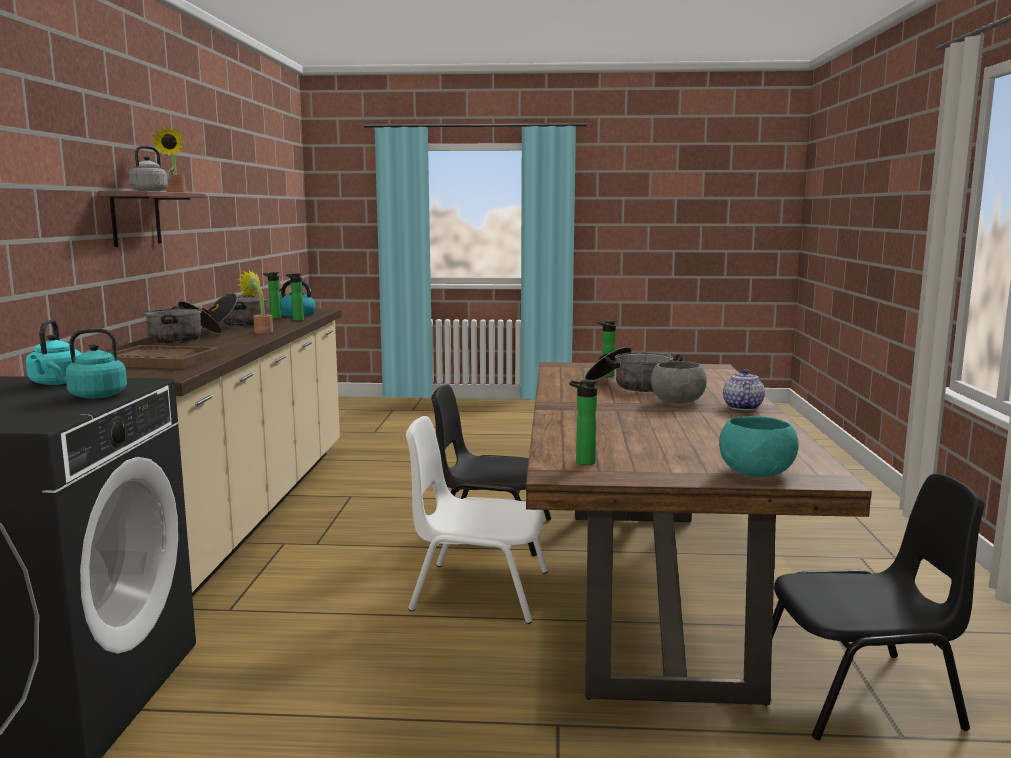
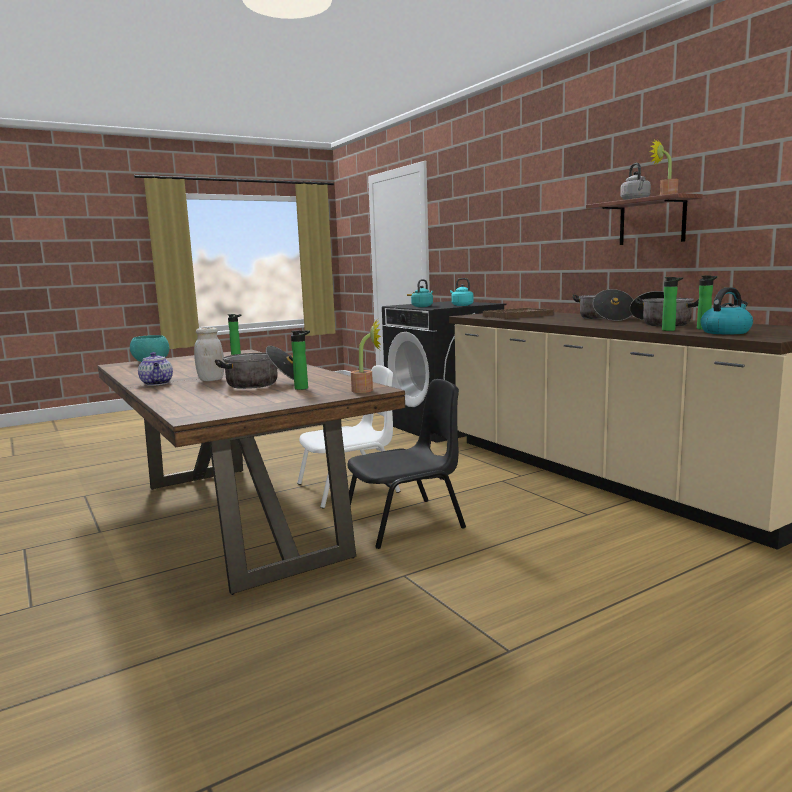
camera: 145 degrees right, 0 degrees up
potted plant [238,269,273,333] -> potted plant moved to [351,319,381,393]
grey bowl [651,361,707,404] -> white jar [194,328,224,381]
black chair [772,474,984,740] -> none

